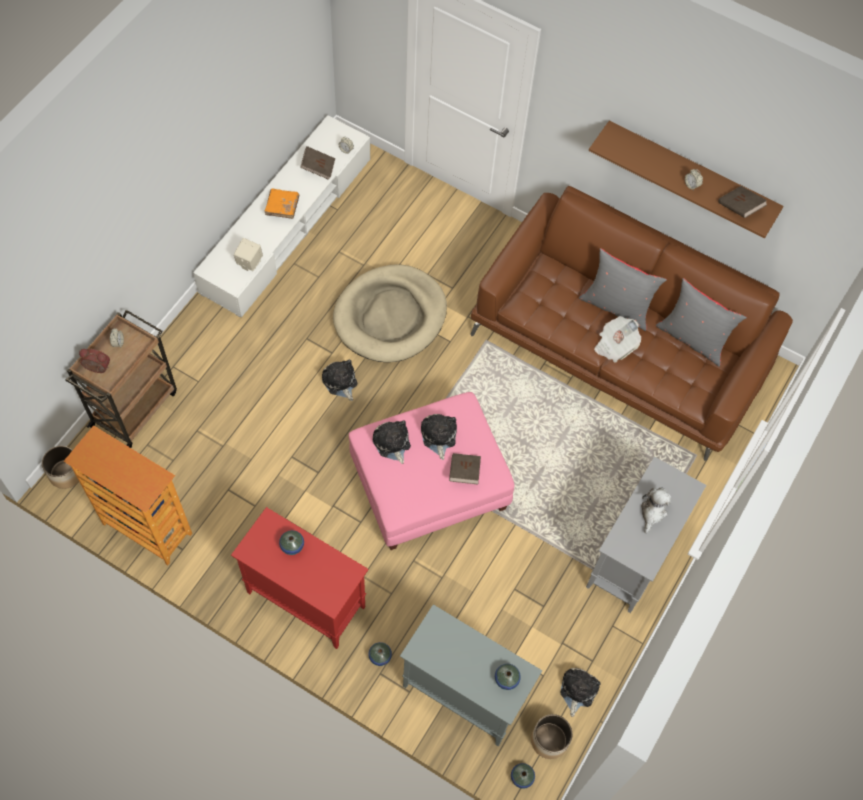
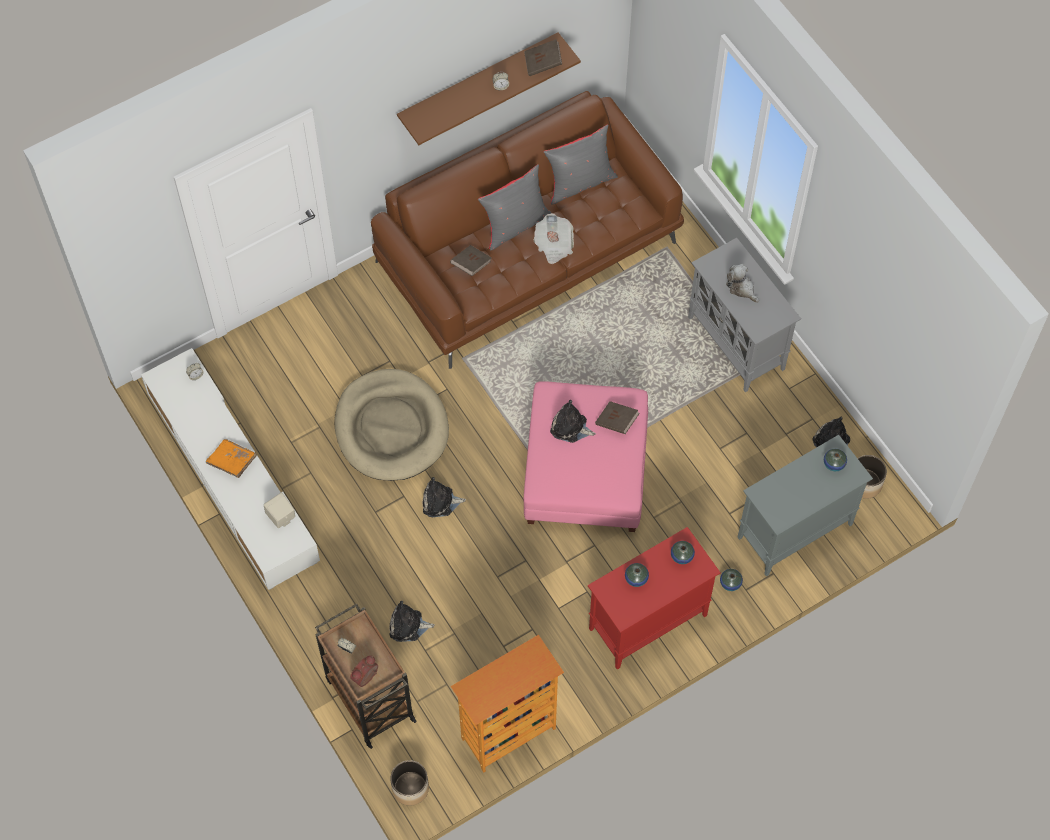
camera: 60 degrees left, 0 degrees up
brown book [300,146,335,180] -> brown book moved to [450,245,492,276]
plush toy [373,420,411,464] -> plush toy moved to [389,601,435,642]
vase [511,763,535,789] -> vase moved to [671,541,695,564]

